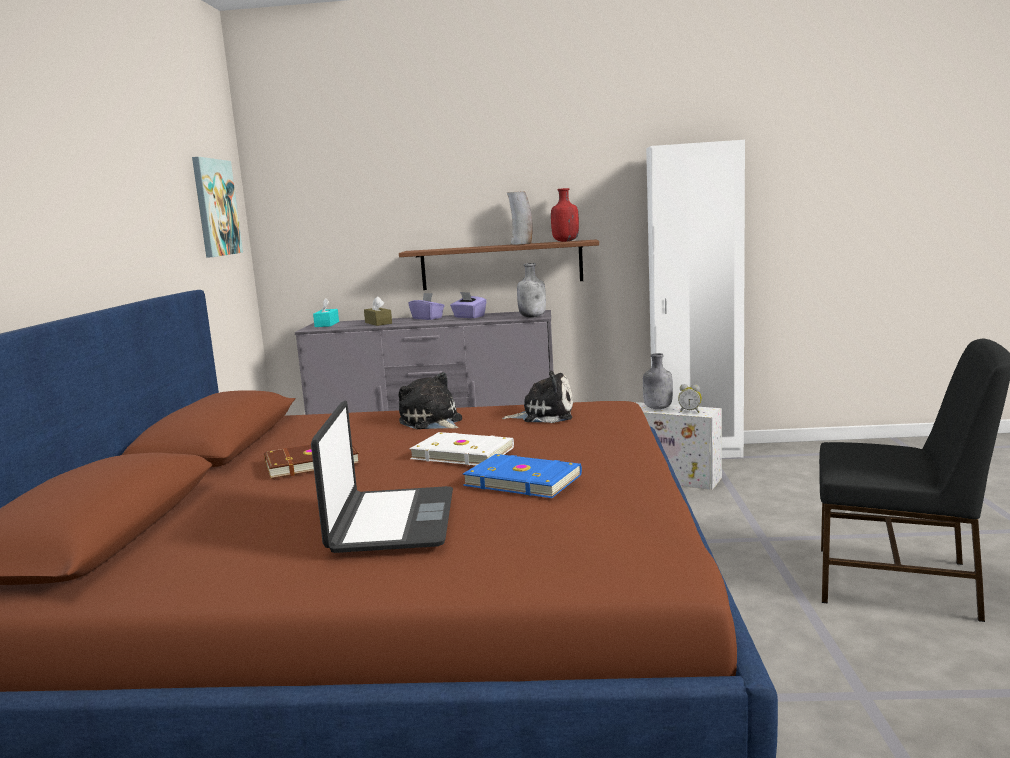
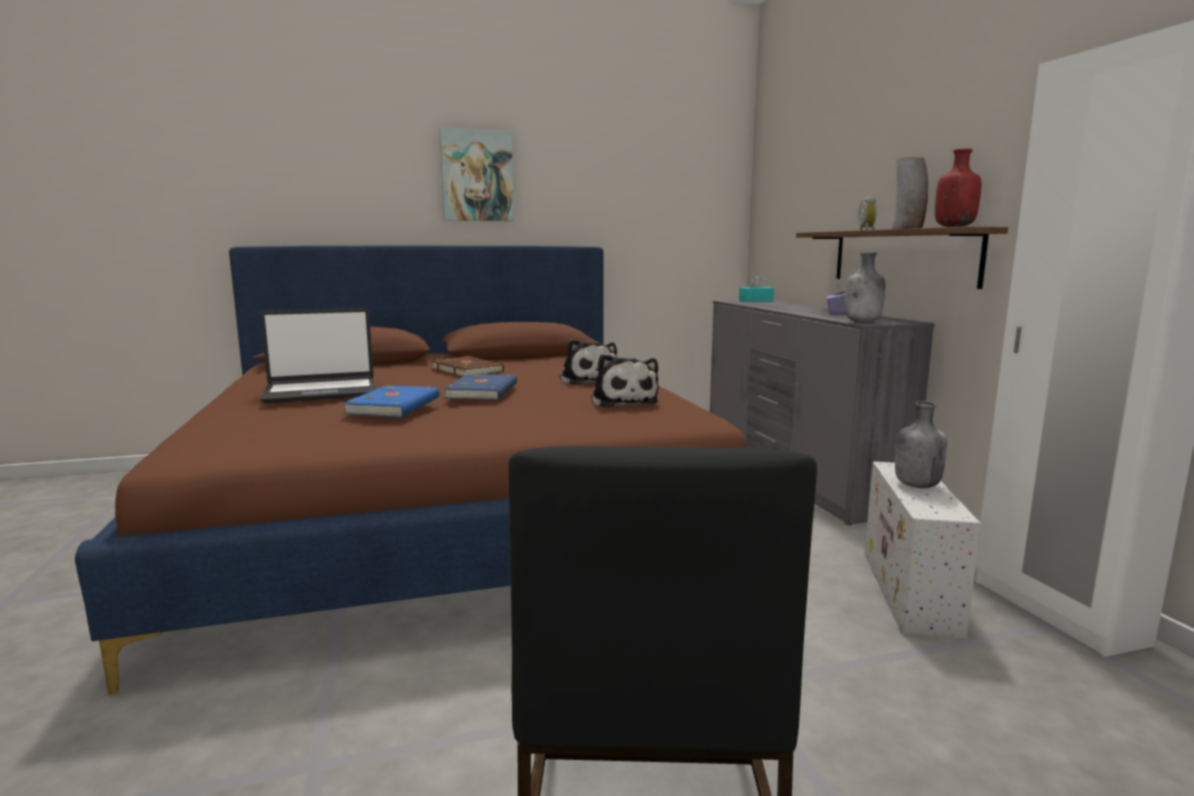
camera: 70 degrees right, 0 degrees up
picture [192,157,243,258] -> picture moved to [440,128,514,221]
brown tissue box [364,296,392,326] -> none
plush toy [399,372,462,429] -> plush toy turned 120 degrees clockwise [559,339,617,385]
purple tissue box [408,293,445,320] -> none
white book [409,432,514,465] -> blue book [444,374,517,400]
alarm clock [678,384,702,413] -> alarm clock moved to [858,196,877,230]

